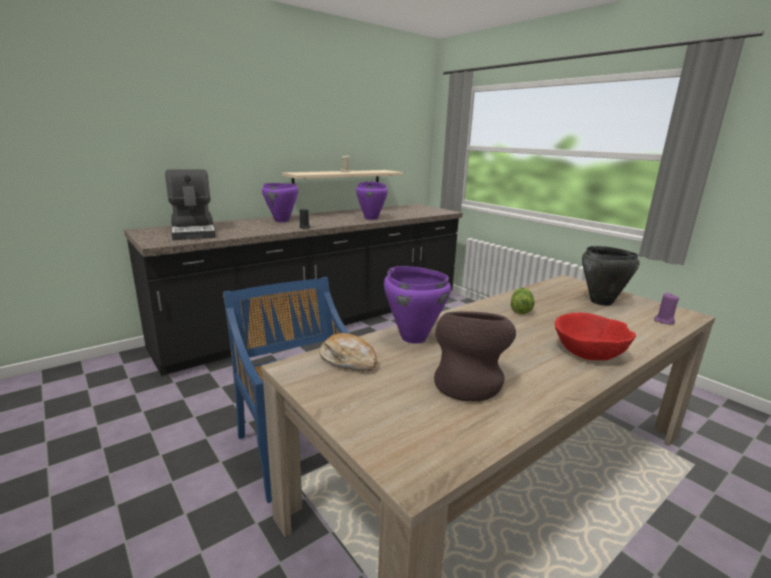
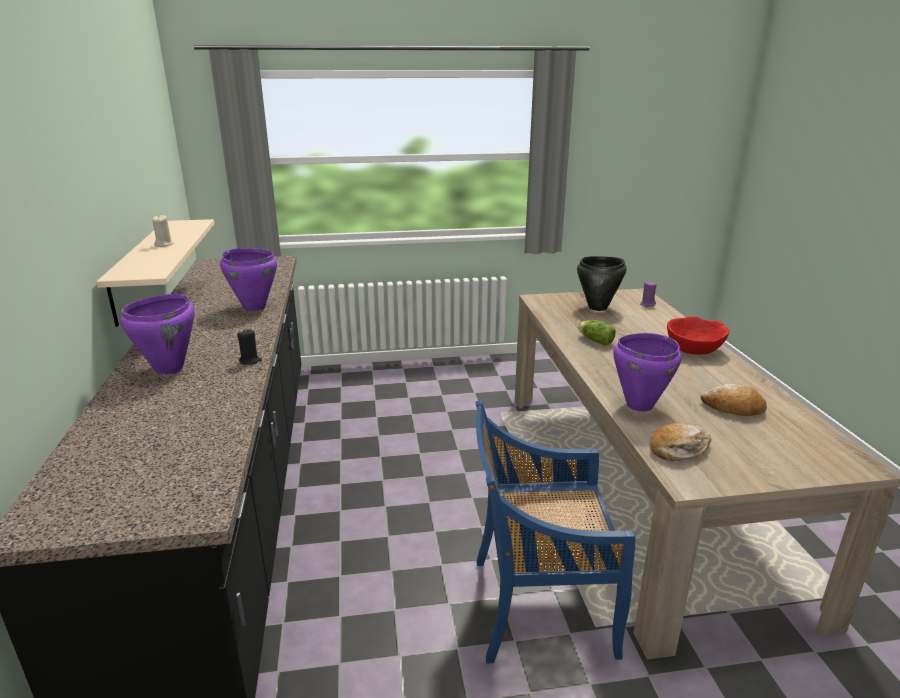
camera: 60 degrees left, 5 degrees up
coffee machine [165,170,216,240] -> none
brown vase [434,311,516,402] -> bread [701,384,767,416]

